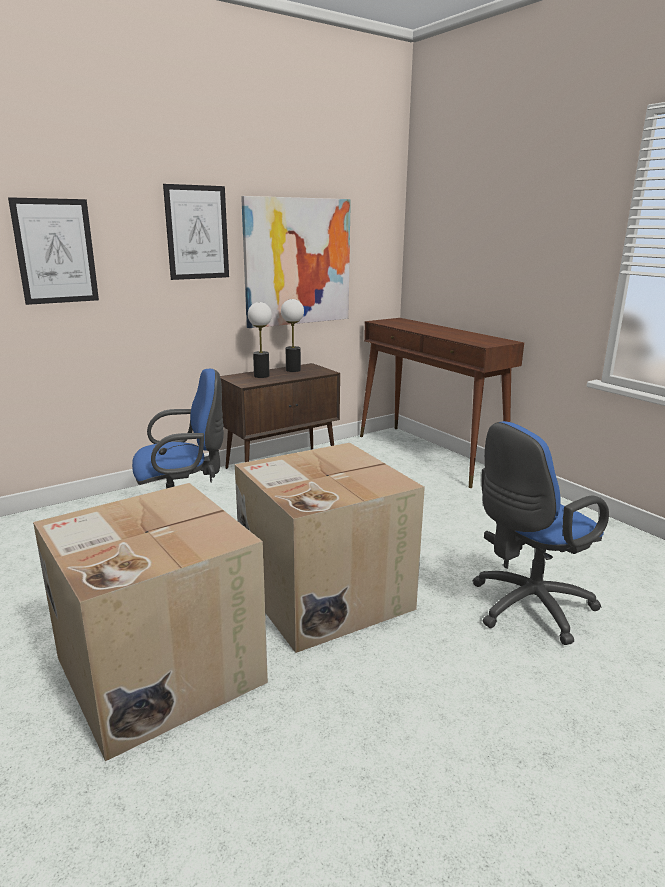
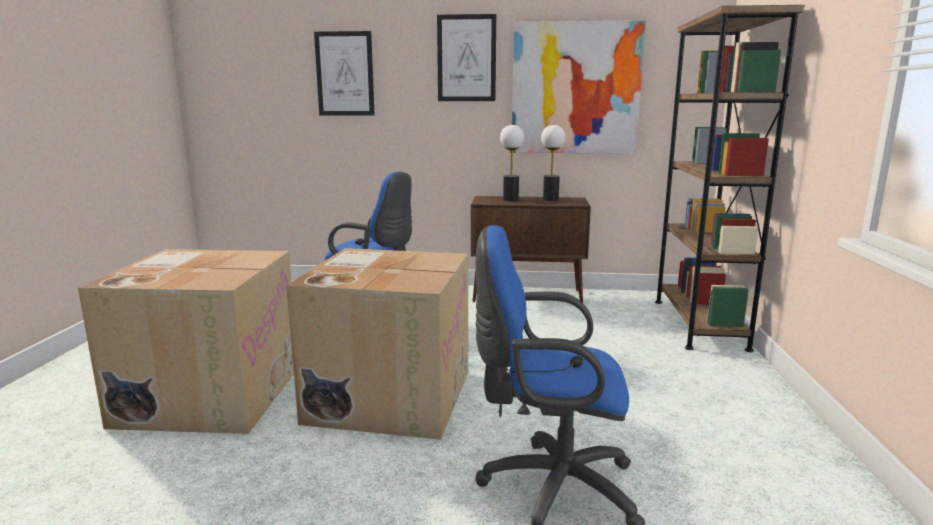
camera: 40 degrees right, 5 degrees down
brown console table [360,318,524,488] -> brown bookcase [655,5,804,352]

